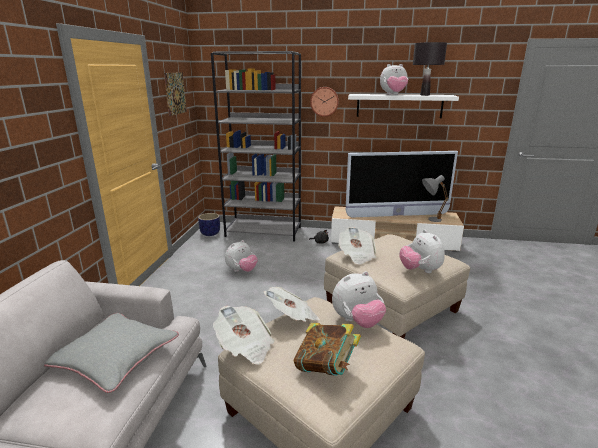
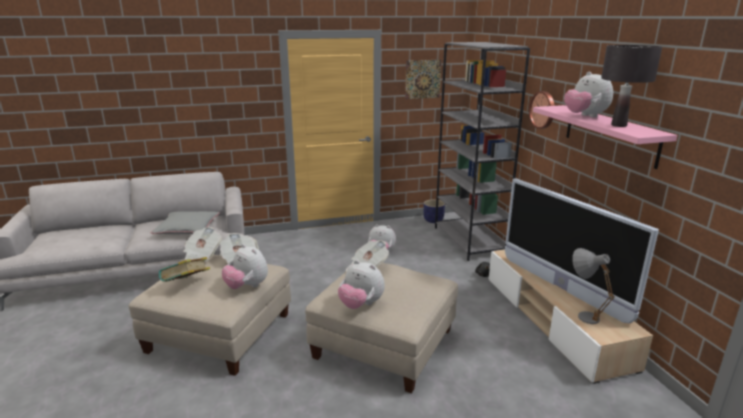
camera: 65 degrees right, 0 degrees up
white shelf [348,94,459,118] -> pink shelf [533,105,677,169]
plush toy [400,230,445,273] -> plush toy turned 105 degrees counterclockwise [338,260,385,309]

